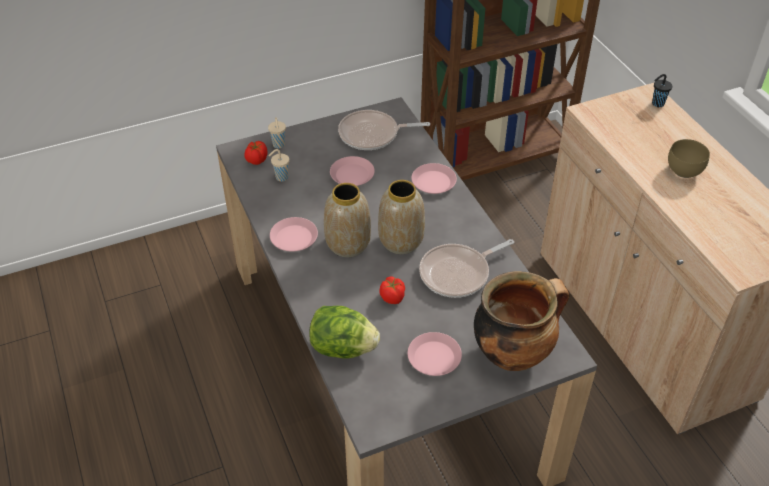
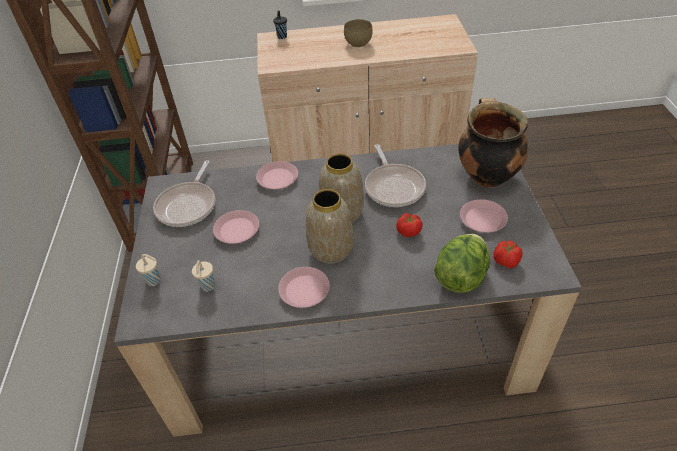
camera: 70 degrees left, 0 degrees up
tomato [244,141,268,165] -> tomato moved to [494,240,523,268]

